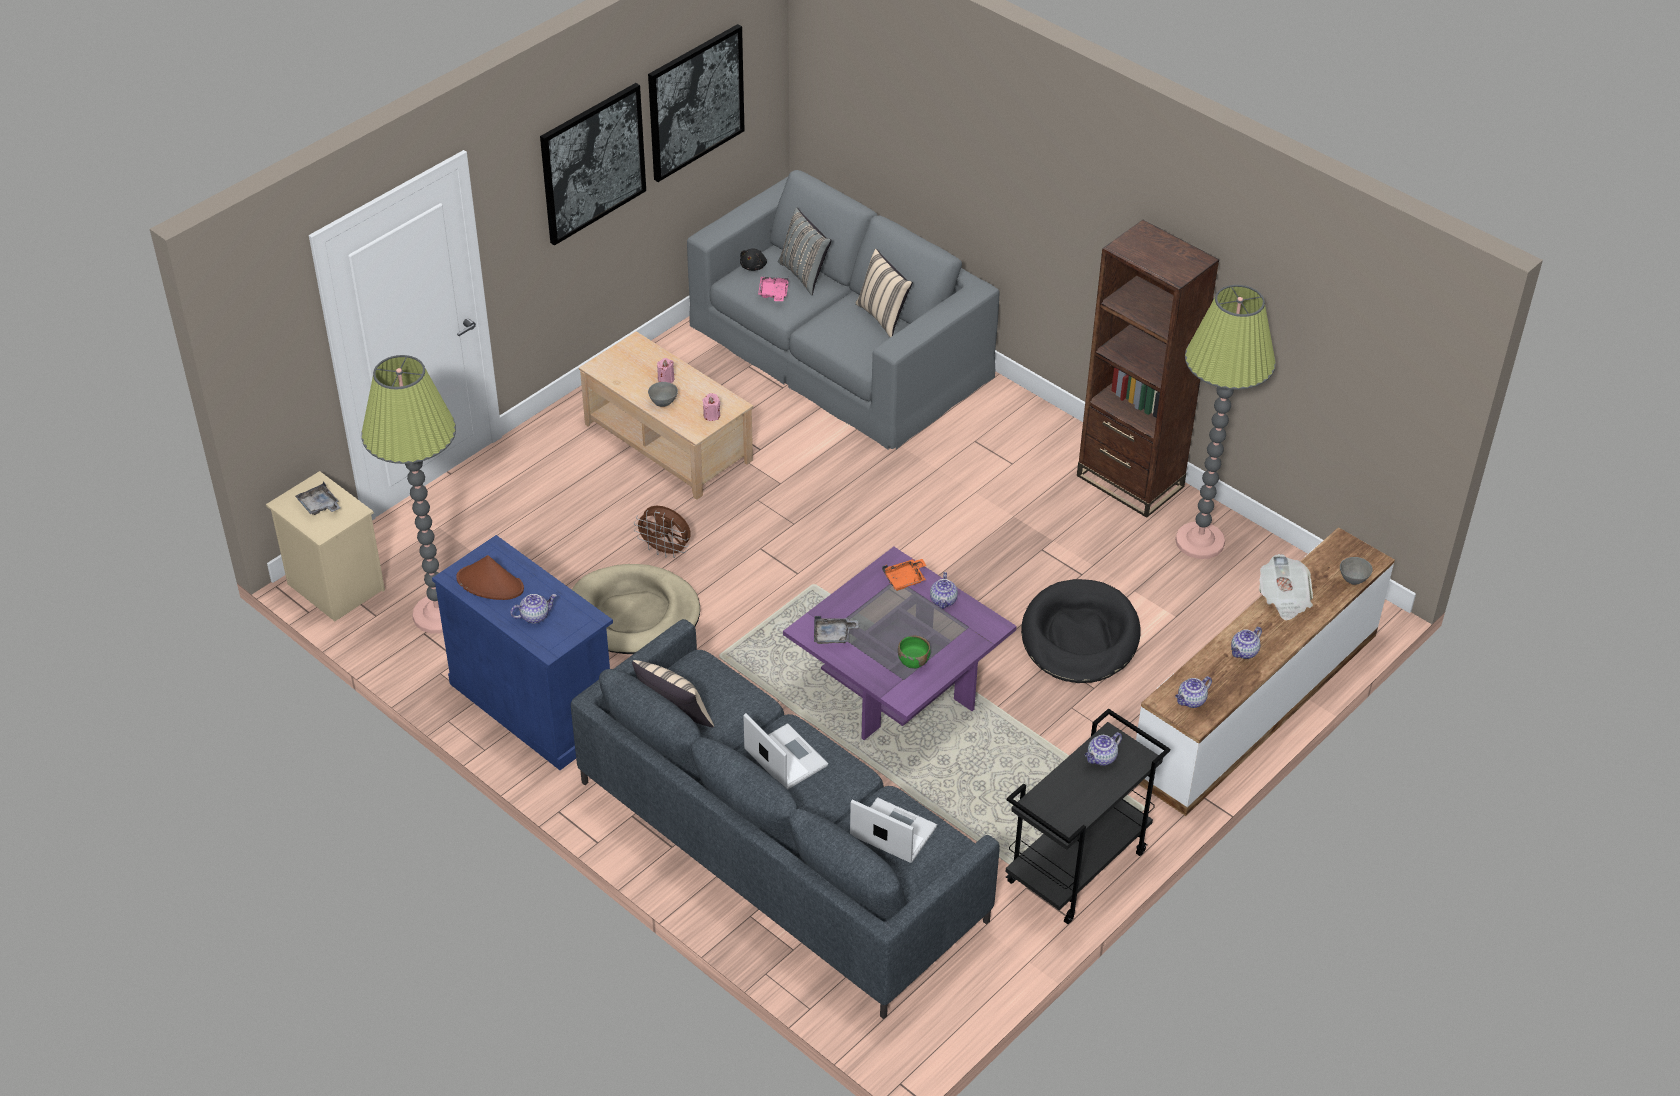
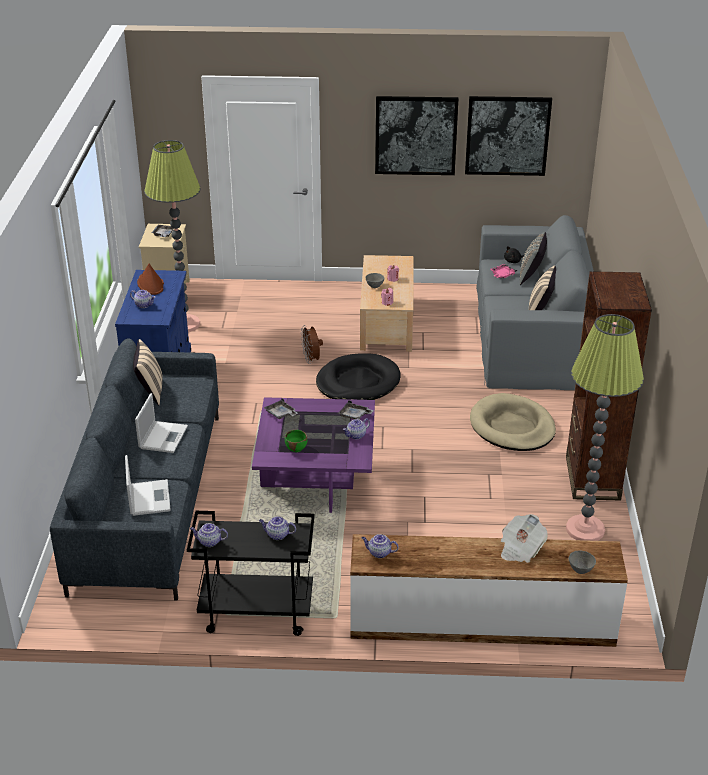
camera: 50 degrees right, 10 degrees down
beige dog bed [572,564,700,654] -> beige dog bed moved to [470,393,556,451]
orange tray [882,559,927,591] -> grey tray [338,400,374,420]
black dog bed [1021,579,1141,683] -> black dog bed moved to [316,353,401,400]
teapot [1231,627,1262,659] -> teapot moved to [190,523,228,547]

